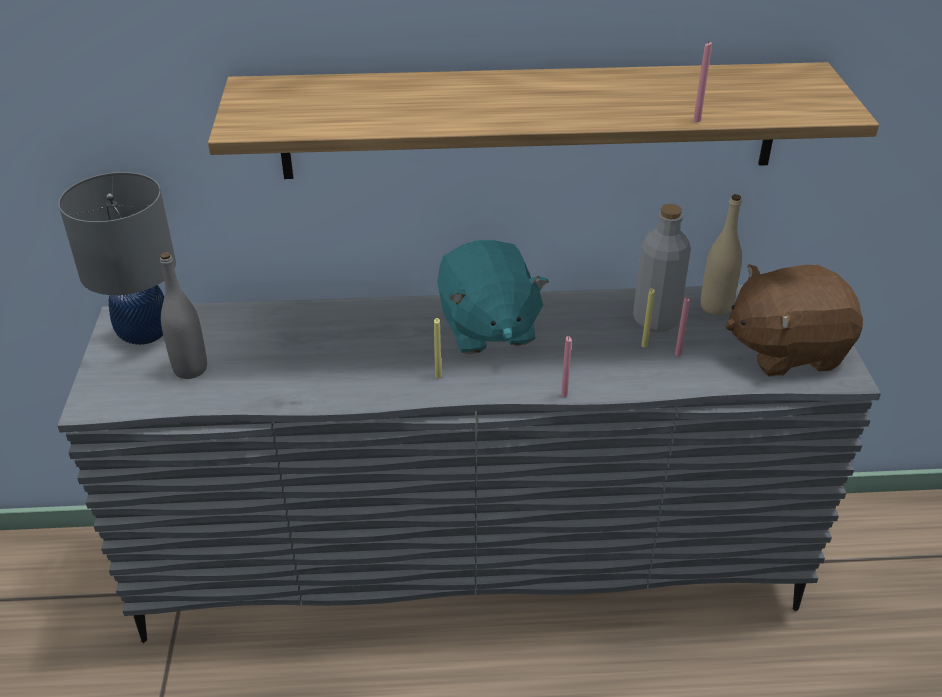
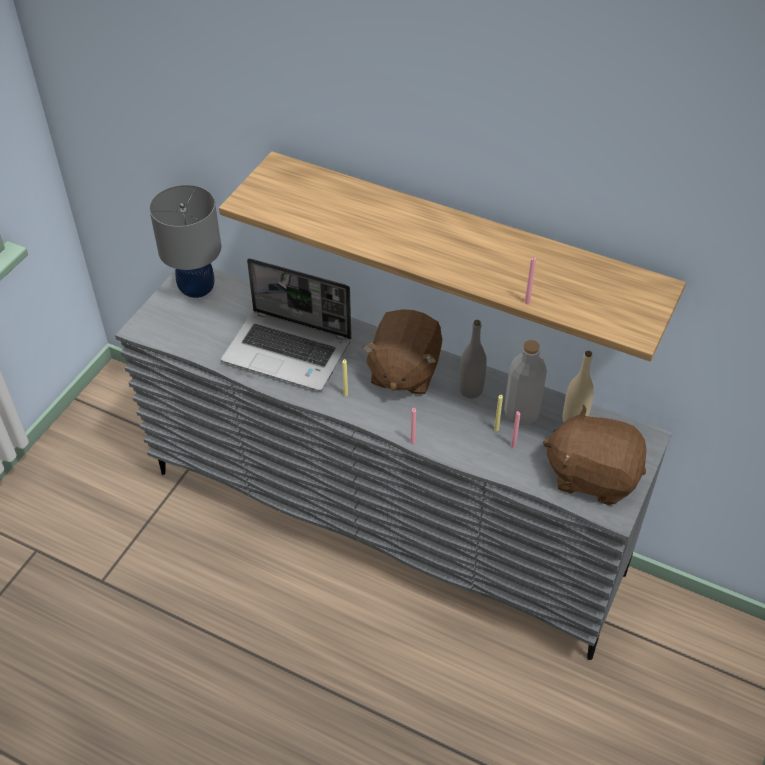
camera: 30 degrees right, 10 degrees up
grey bottle [160,252,207,379] -> grey bottle moved to [459,320,487,398]
turquoise plush toy [437,240,549,354] -> brown plush toy [363,309,442,395]
none -> laptop [221,258,352,391]

